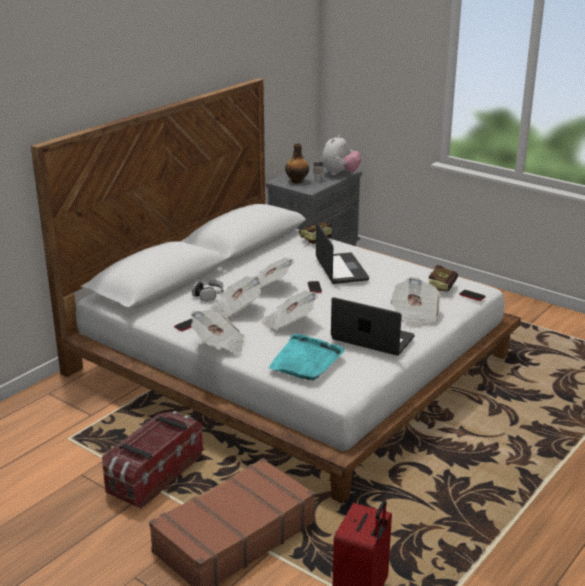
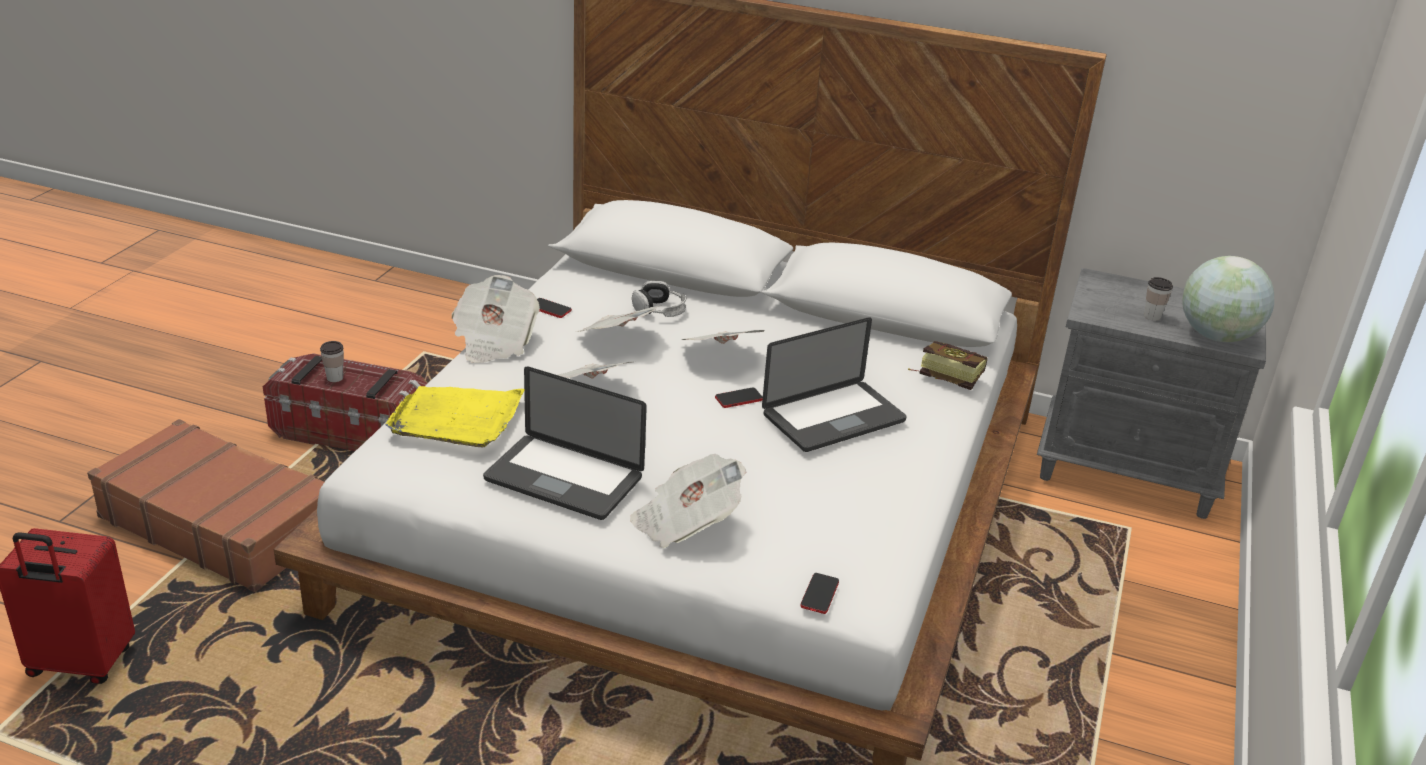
camera: 70 degrees right, 5 degrees up
turquoise tray [268,334,344,380] -> yellow tray [385,386,524,447]
bottle [285,143,309,184] -> none
plush toy [322,135,362,175] -> globe [1183,256,1274,342]
laptop [331,297,415,356] -> laptop turned 105 degrees clockwise [483,366,647,520]
book [428,265,458,291] -> none
none -> cup [320,341,344,382]

